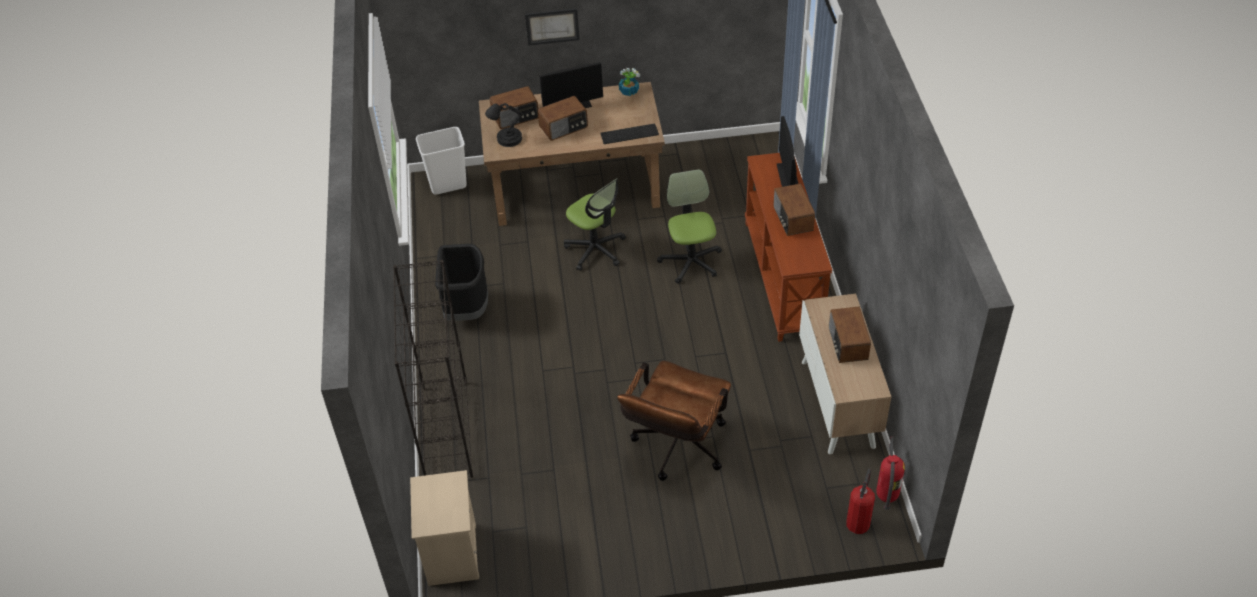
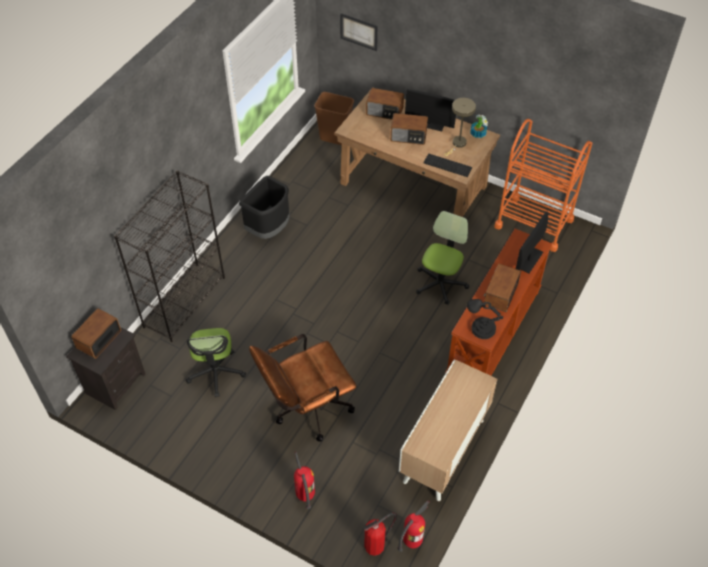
camera: 35 degrees right, 5 degrees up
beige nightstand [410,470,479,586] -> black nightstand [66,328,145,410]
white trash can [416,127,467,194] -> brown trash can [314,92,354,145]
black table lamp [485,103,524,147] -> black table lamp moved to [467,299,503,339]
picture [525,9,580,46] -> picture moved to [340,13,378,51]
office chair [564,178,626,271] -> office chair moved to [186,328,246,397]
radio [829,307,871,363] -> radio moved to [72,308,121,359]
none -> fire extinguisher [294,452,315,509]
none -> beige table lamp [444,98,476,156]
none -> orange cart [494,119,592,252]

